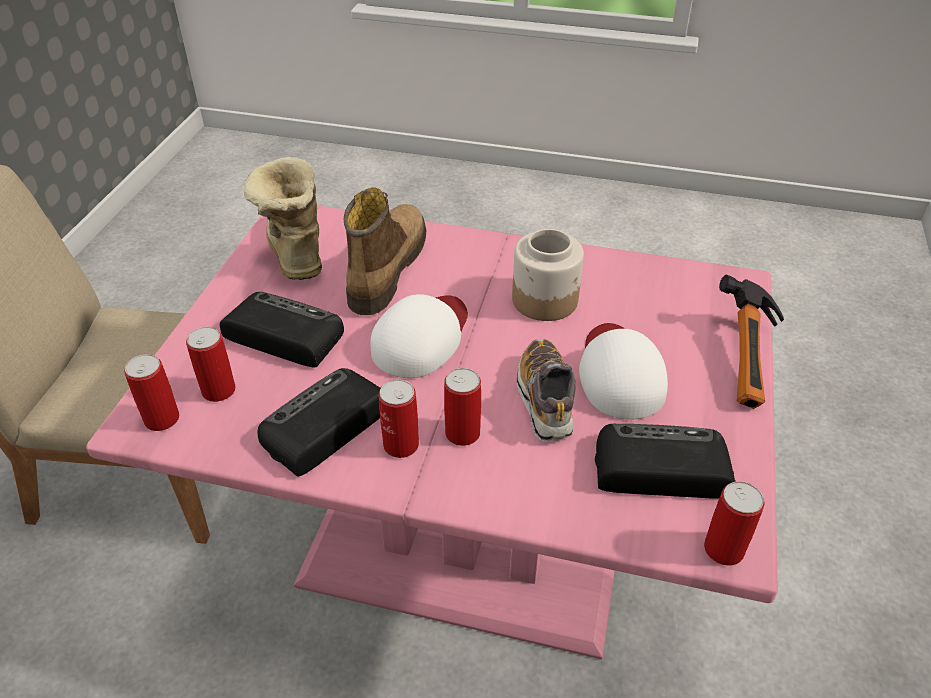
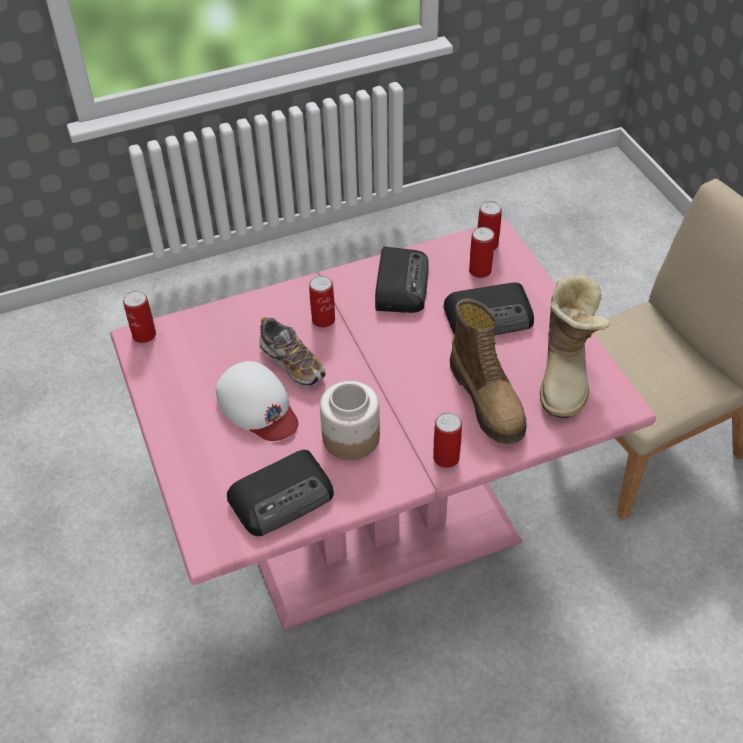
camera: 145 degrees right, 5 degrees up
boot [244,157,322,280] -> boot turned 60 degrees clockwise [540,273,610,418]
white cap [370,294,468,378] -> none
can [378,379,419,458] -> can moved to [433,412,462,468]
radio [595,424,735,499] -> radio moved to [227,450,334,536]
hammer [719,274,784,409] -> none

